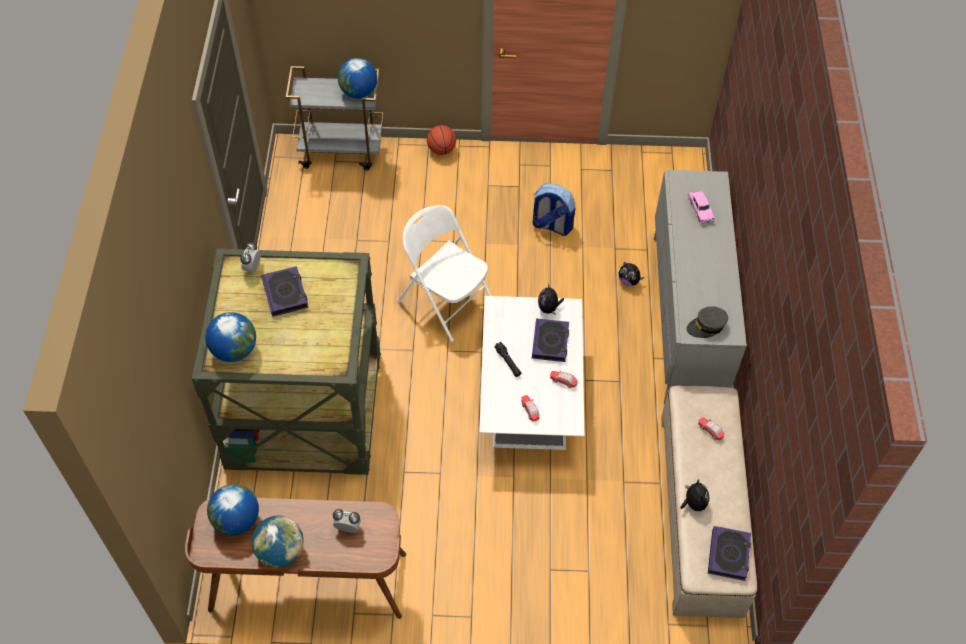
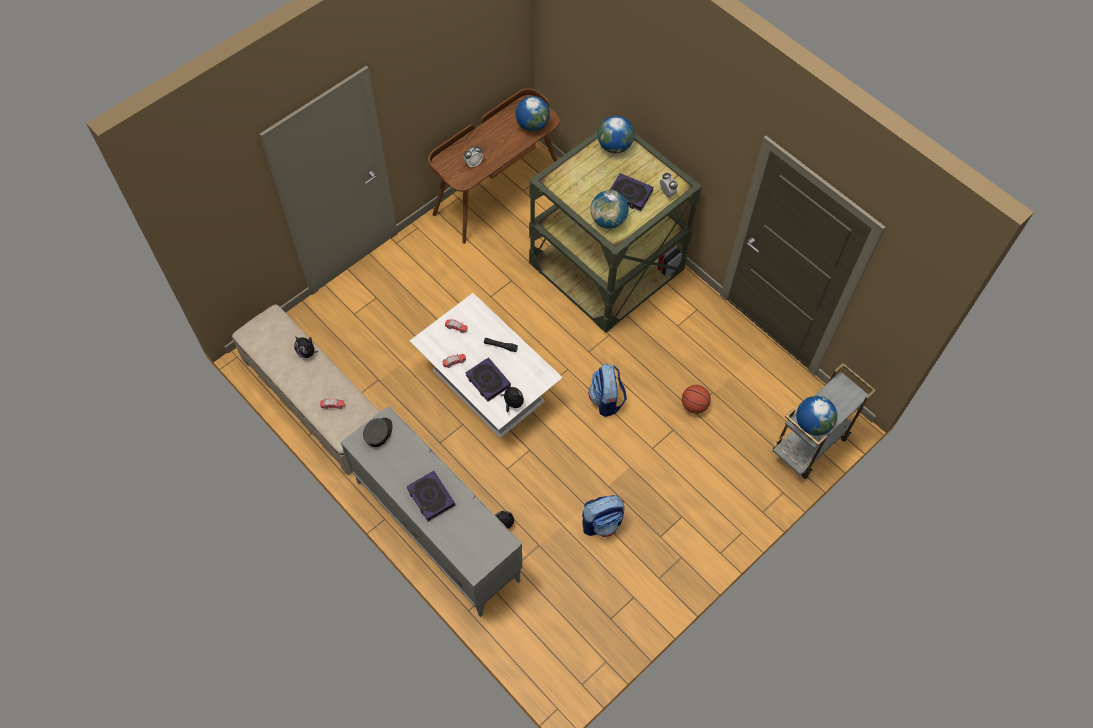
camera: 135 degrees right, 5 degrees up
globe [252,515,303,568] -> globe moved to [590,190,629,229]
white chair [397,205,492,342] -> backpack [588,364,627,417]
basketball [427,125,456,155] -> basketball moved to [682,385,711,413]
pink toy car [688,190,715,224] -> none
book [708,526,751,581] -> book moved to [406,471,455,521]

